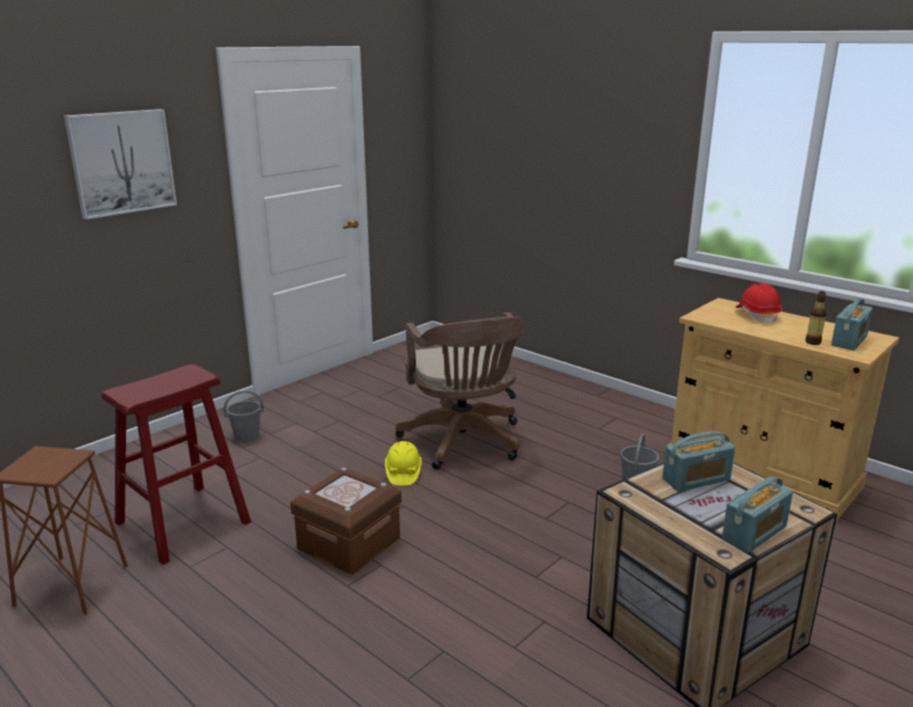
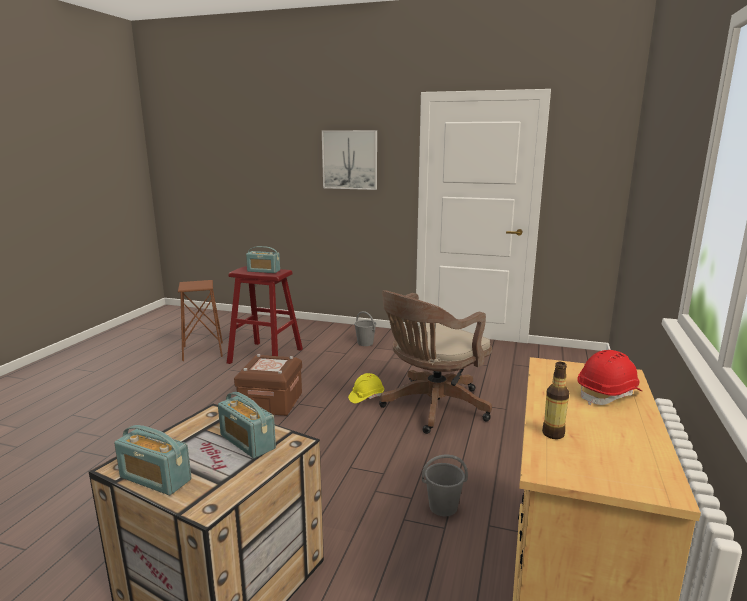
camera: 65 degrees right, 5 degrees down
radio [831,298,873,350] -> radio moved to [246,246,280,273]

